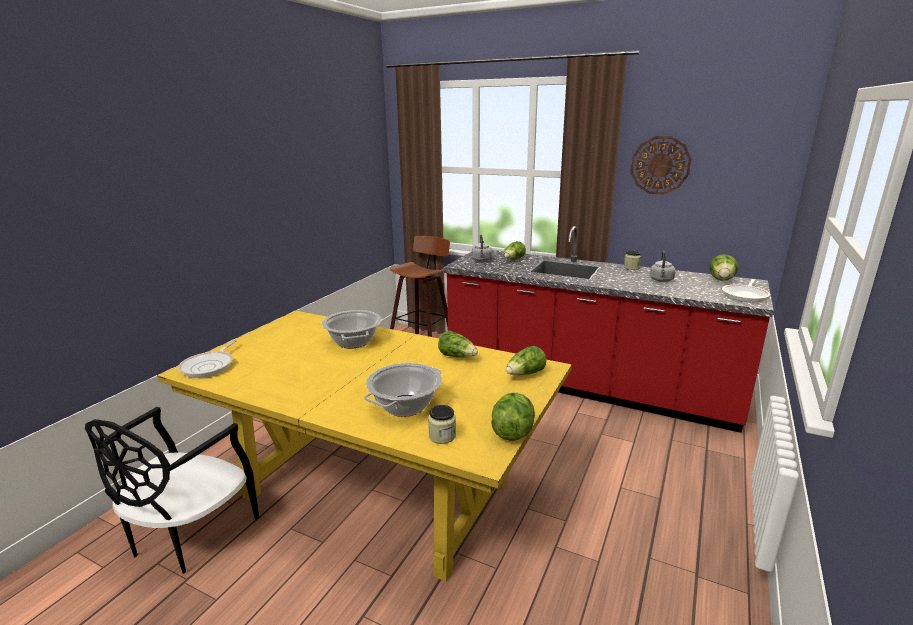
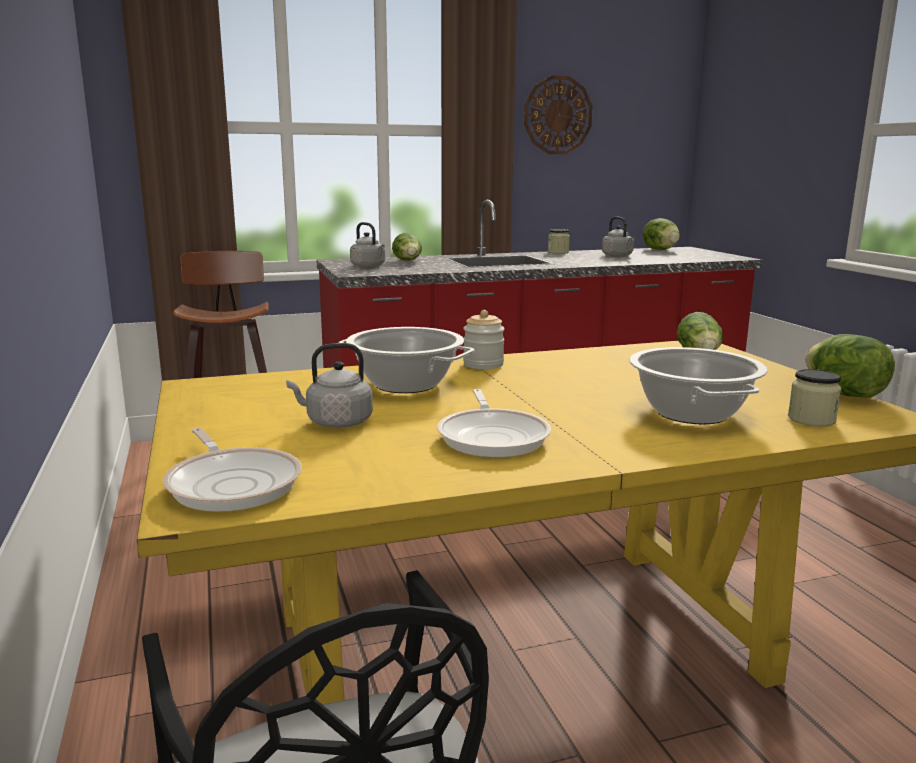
camera: 45 degrees left, 5 degrees down
lettuce [438,331,478,358] -> none
frying pan [722,279,770,302] -> frying pan moved to [437,389,551,457]
none -> grey kettle [286,343,373,428]
none -> jar [463,310,505,369]

